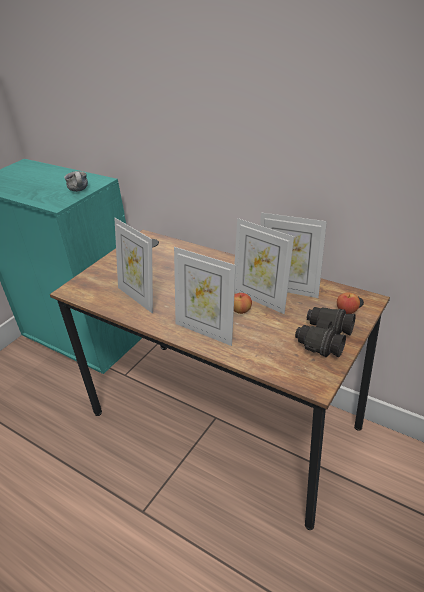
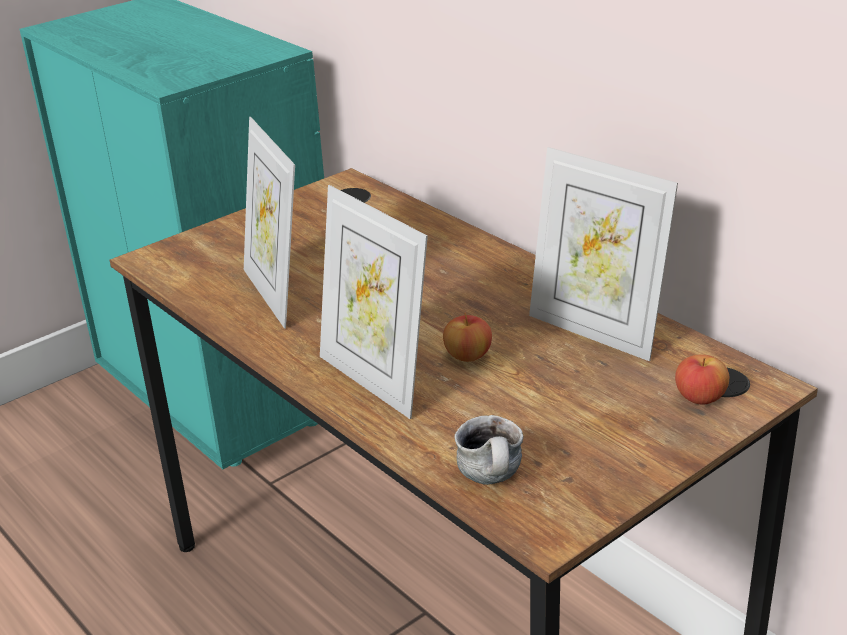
camera: 15 degrees right, 5 degrees down
mug [64,171,88,192] -> mug moved to [454,415,523,485]
picture frame [234,218,294,314] -> none
black binoculars [295,307,356,357] -> none

